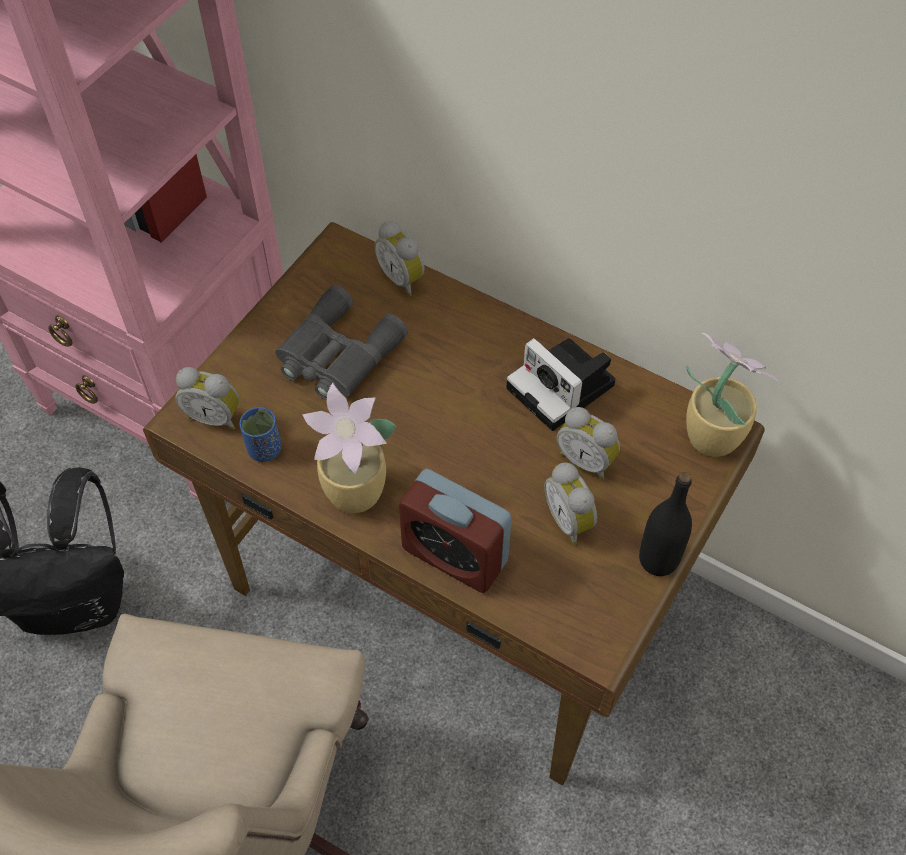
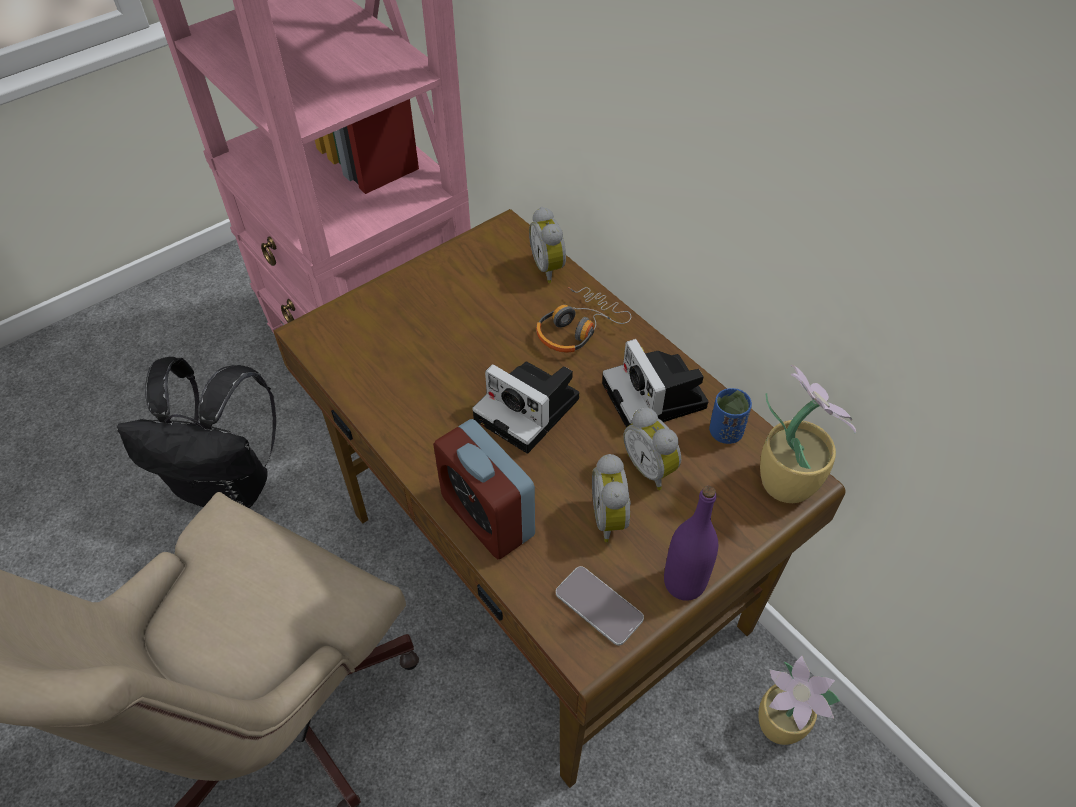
camera: 20 degrees right, 5 degrees down
alarm clock [175,367,239,430] -> none
blue cup [239,407,282,462] -> blue cup moved to [709,388,752,444]
grey binoculars [275,285,408,400] -> none
potted plant [302,383,396,513] -> potted plant moved to [758,656,840,745]
black bottle [639,472,692,576] -> purple bottle [664,486,718,601]
none -> camera [472,362,579,454]
none -> headphones [536,287,631,353]
none -> phone [556,566,644,646]

